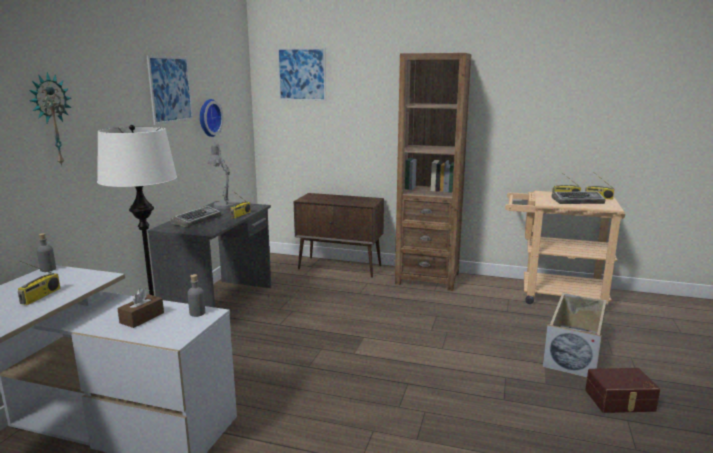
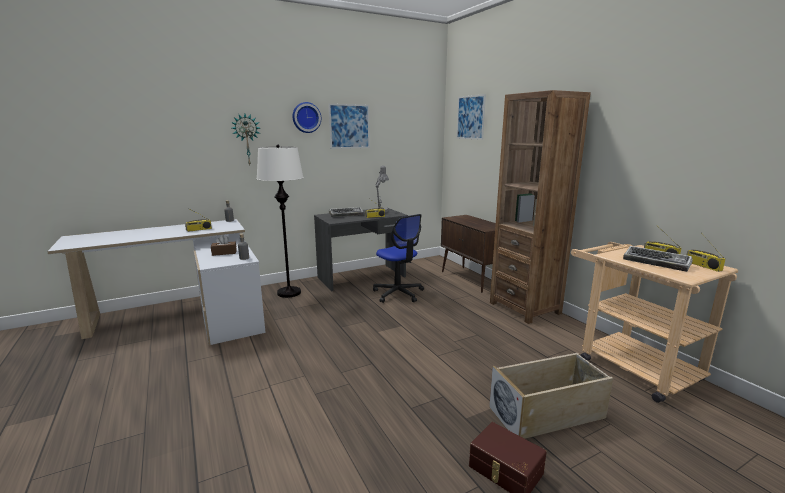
camera: 45 degrees right, 0 degrees up
wall clock [200,99,223,137] -> wall clock moved to [292,102,321,133]
none -> office chair [373,214,424,303]

